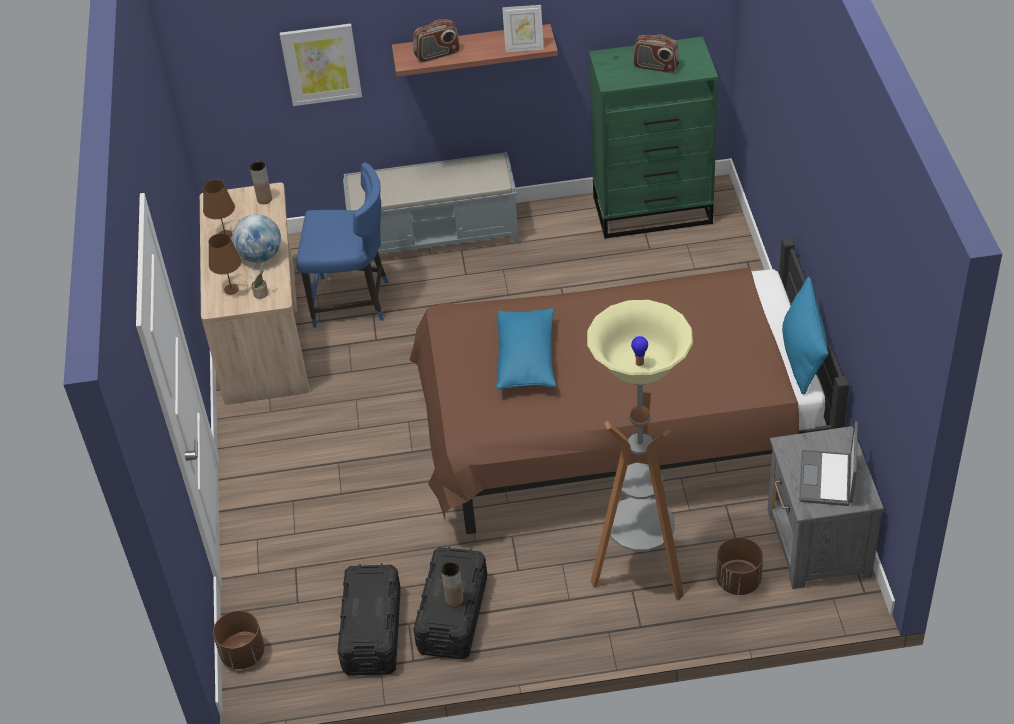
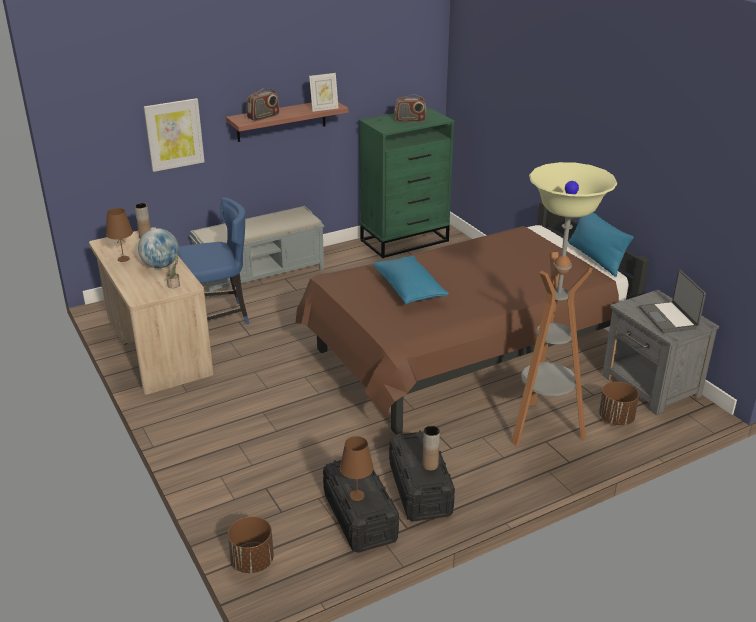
camera: 25 degrees left, 15 degrees down
brown table lamp [208,233,242,295] -> brown table lamp moved to [340,436,374,501]

